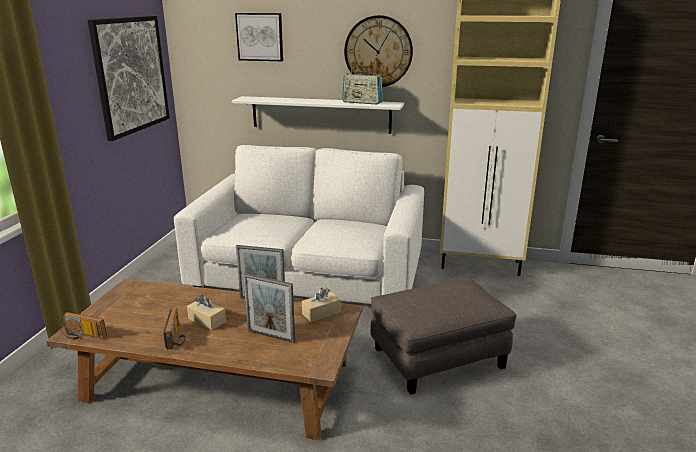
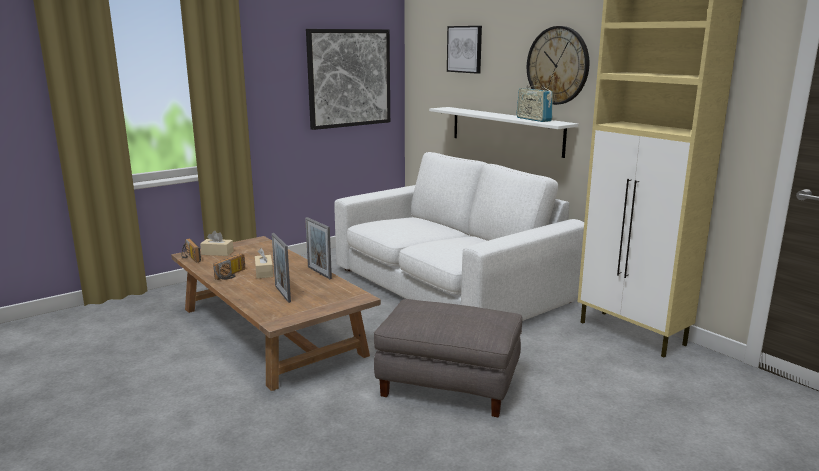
camera: 40 degrees right, 5 degrees down
beige tissue box [302,288,341,322] -> beige tissue box moved to [200,231,234,256]

